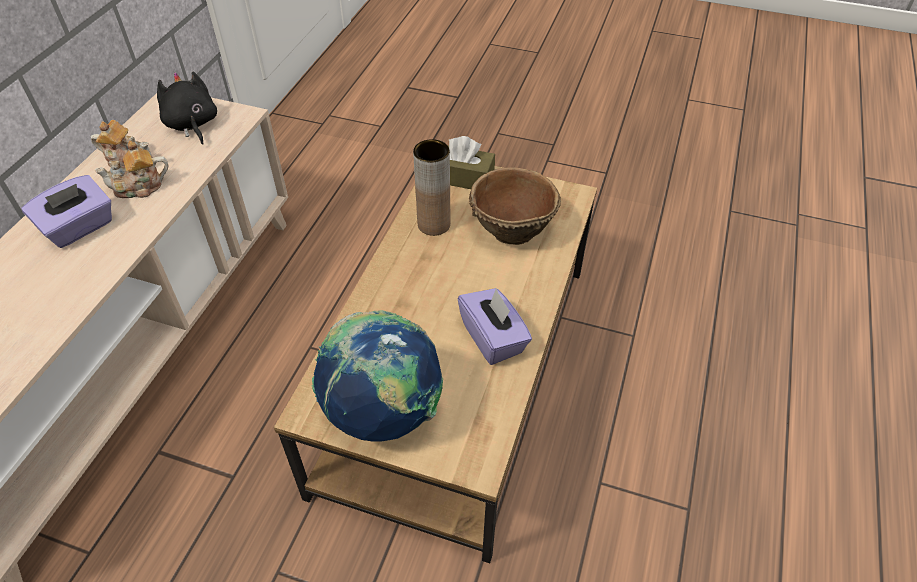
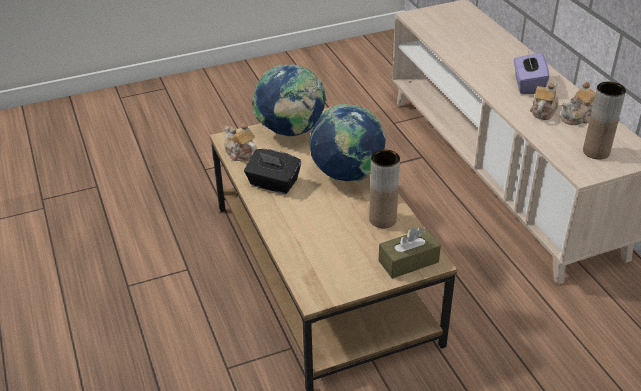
camera: 140 degrees right, 10 degrees down
black plush toy [157,72,217,145] -> brown vase [583,82,626,160]
purple tissue box [458,288,532,365] -> black tissue box [244,149,301,194]
brown bowl [469,167,561,245] -> none
none -> teapot [224,123,257,162]
none -> globe [310,104,386,182]

